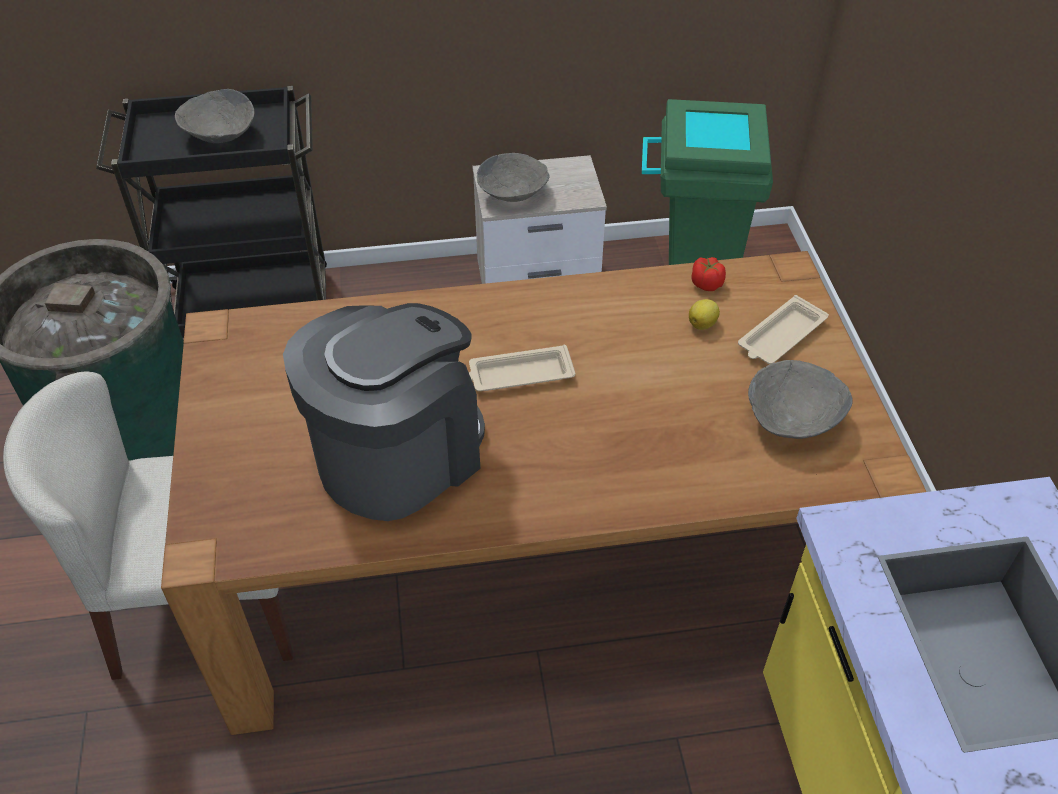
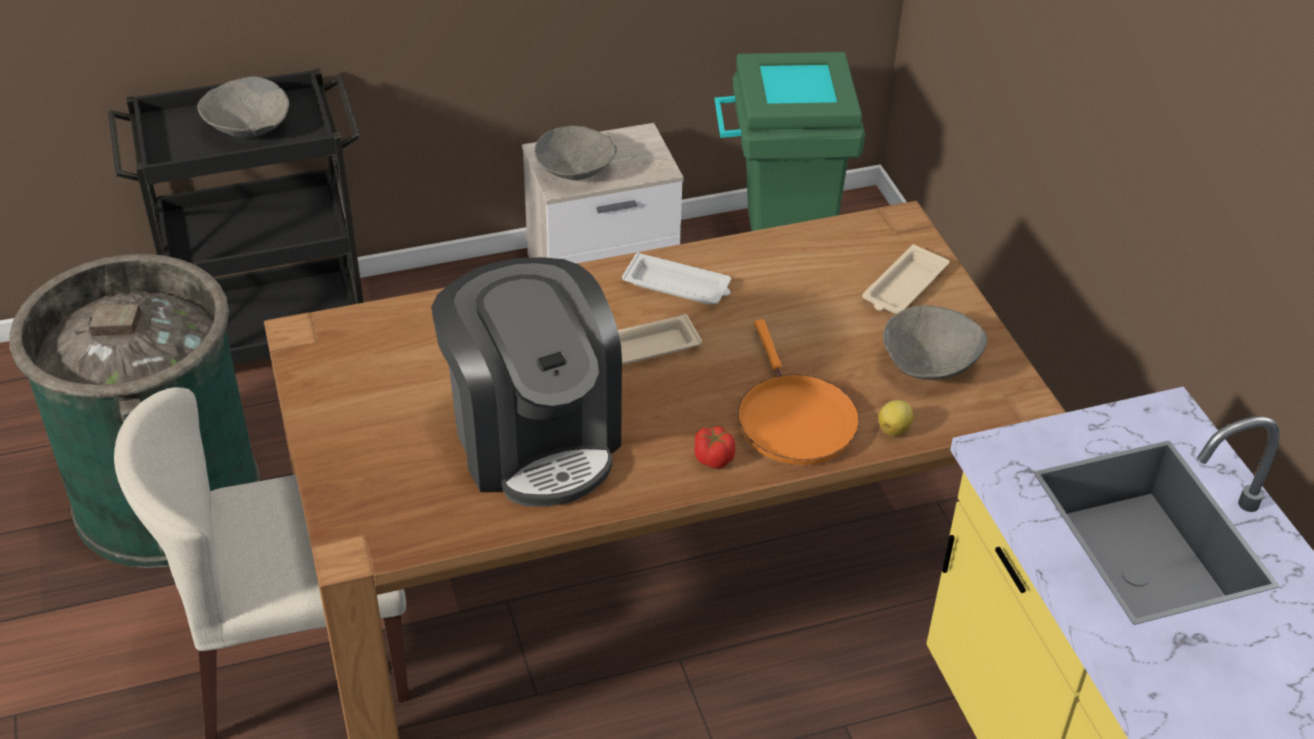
camera: 10 degrees left, 5 degrees down
coffee machine [283,303,485,521] -> coffee machine turned 120 degrees clockwise [431,257,622,507]
lemon [689,299,720,330] -> lemon moved to [878,400,913,436]
tomato [691,257,726,291] -> tomato moved to [694,426,736,468]
none -> white tray [622,252,731,304]
none -> orange frying pan [738,319,860,465]

